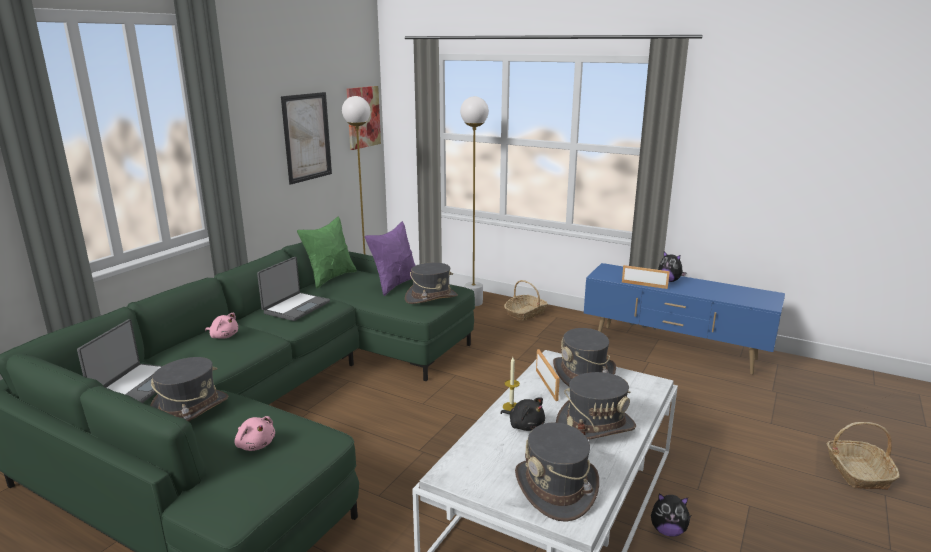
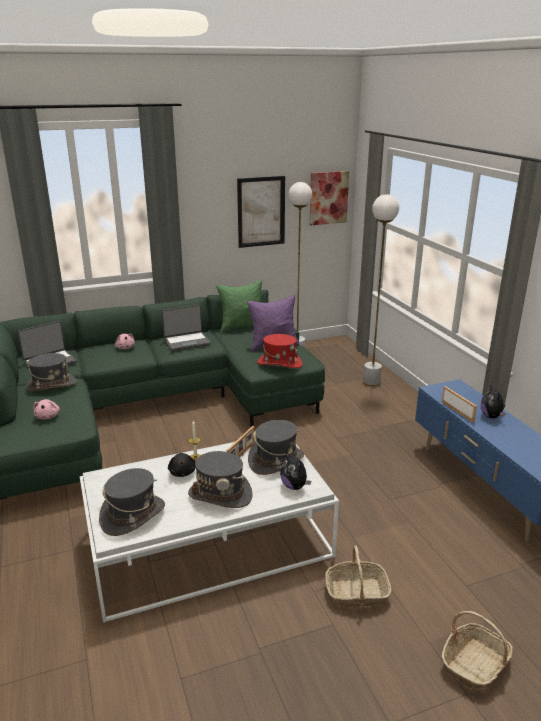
camera: 40 degrees right, 5 degrees up
grey hat [405,263,458,304] -> red hat [257,334,302,368]
basket [504,280,548,321] -> basket moved to [325,546,391,607]
plush toy [651,493,691,537] -> plush toy moved to [280,452,311,490]

